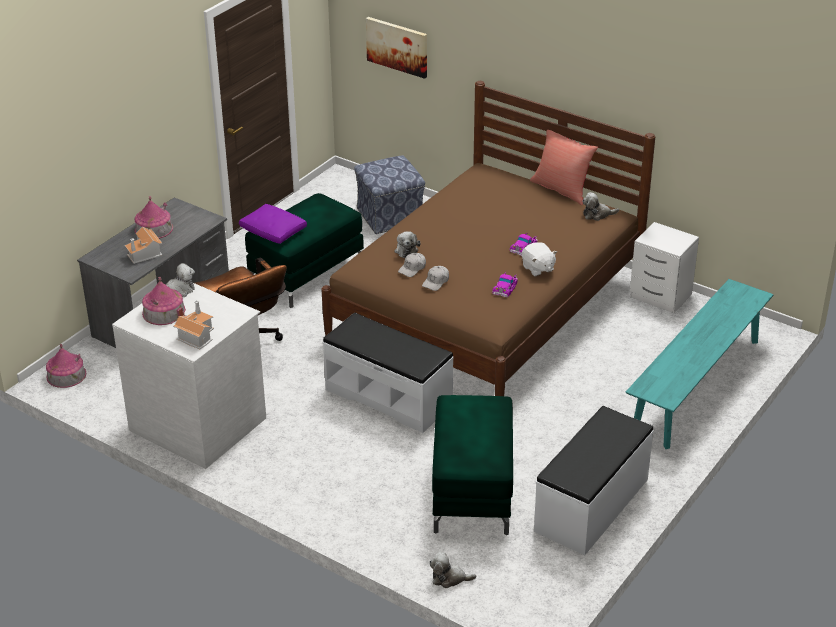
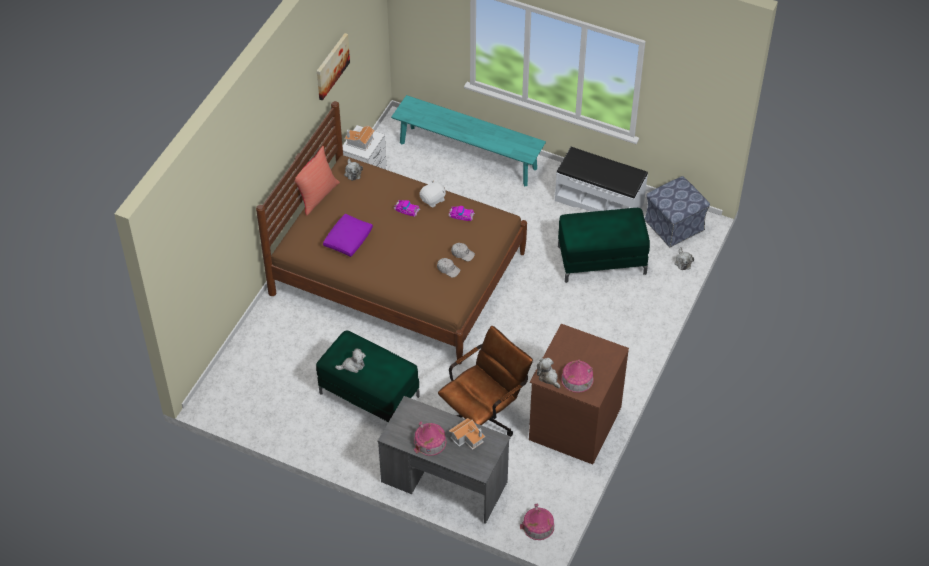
camera: 100 degrees left, 15 degrees up
white dresser [112,283,266,469] -> brown dresser [529,324,629,465]
toy house [173,300,214,349] -> toy house moved to [344,126,375,151]
purple pillow [239,204,307,244] -> purple pillow moved to [323,214,373,257]
white bench [322,313,453,433] -> none
ottoman [354,155,425,234] -> ottoman moved to [645,176,710,247]
picture [366,17,427,79] -> picture moved to [317,33,350,100]
plush toy [395,231,420,258] -> plush toy moved to [335,349,366,373]

